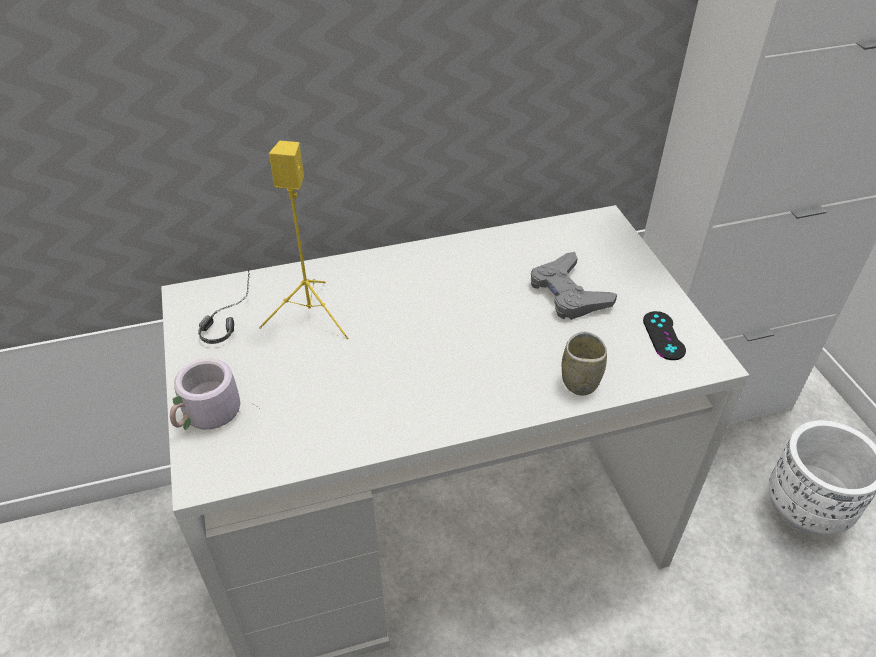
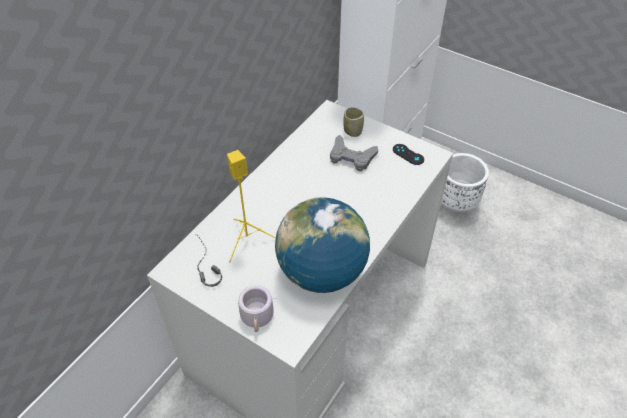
camera: 40 degrees left, 5 degrees up
cup [562,332,607,396] -> cup moved to [343,107,364,137]
none -> globe [275,197,370,293]

